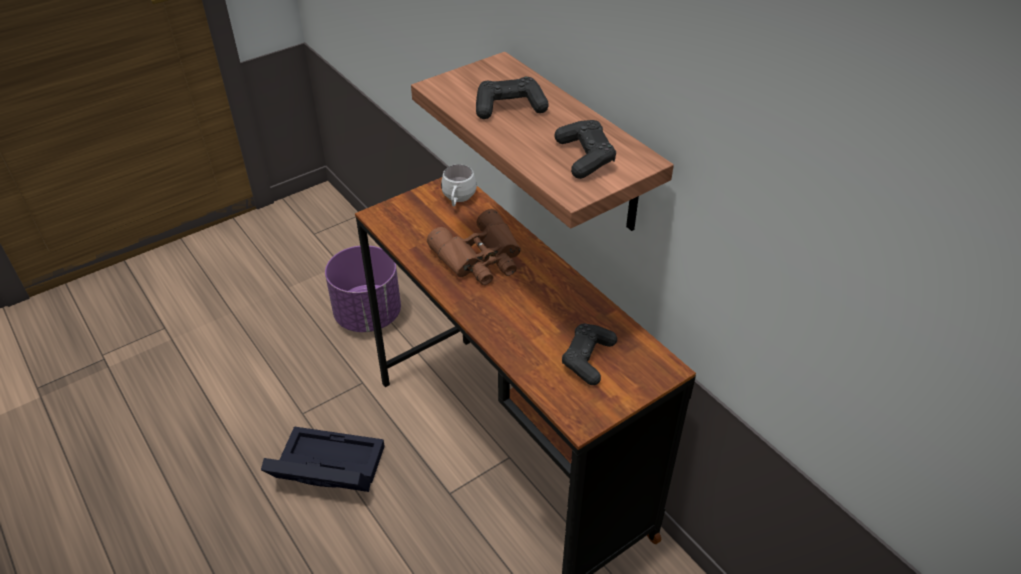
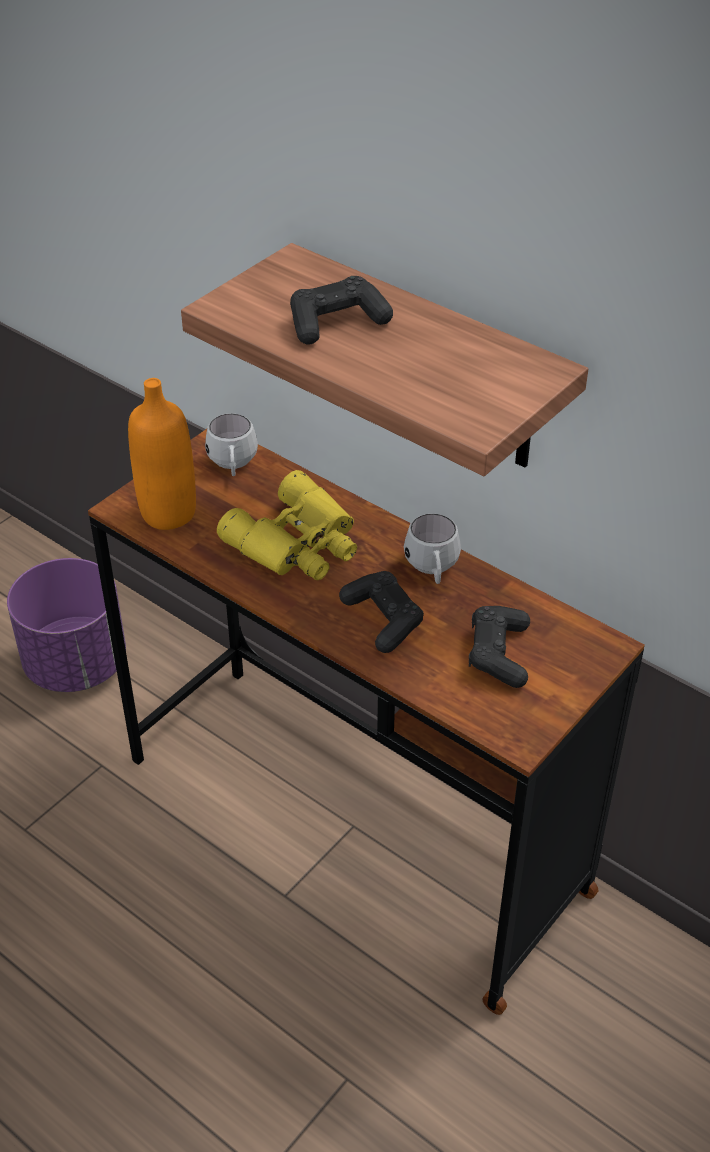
camera: 15 degrees left, 0 degrees up
black storage box [261,426,385,492] -> none
brown binoculars [427,209,521,285] -> yellow binoculars [217,470,357,580]
black game controller [555,120,616,179] -> black game controller moved to [339,571,424,653]
none -> orange bottle [128,378,196,530]
none -> white mug [404,514,461,584]

